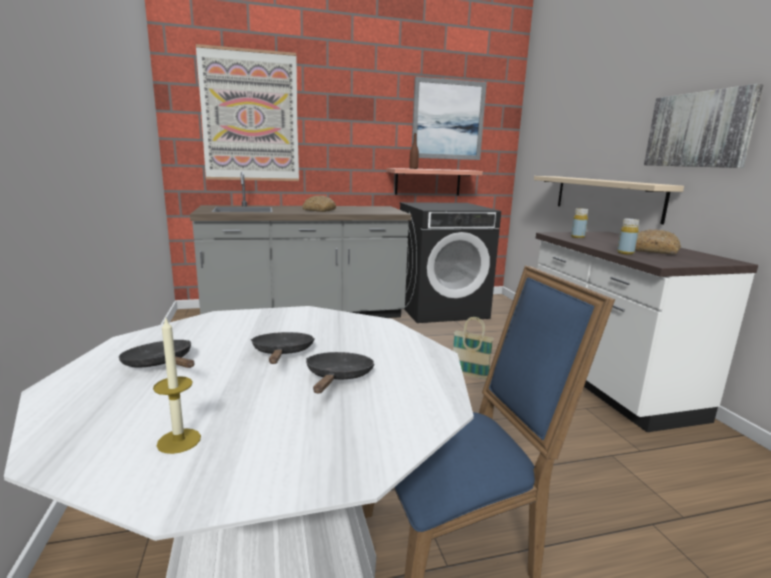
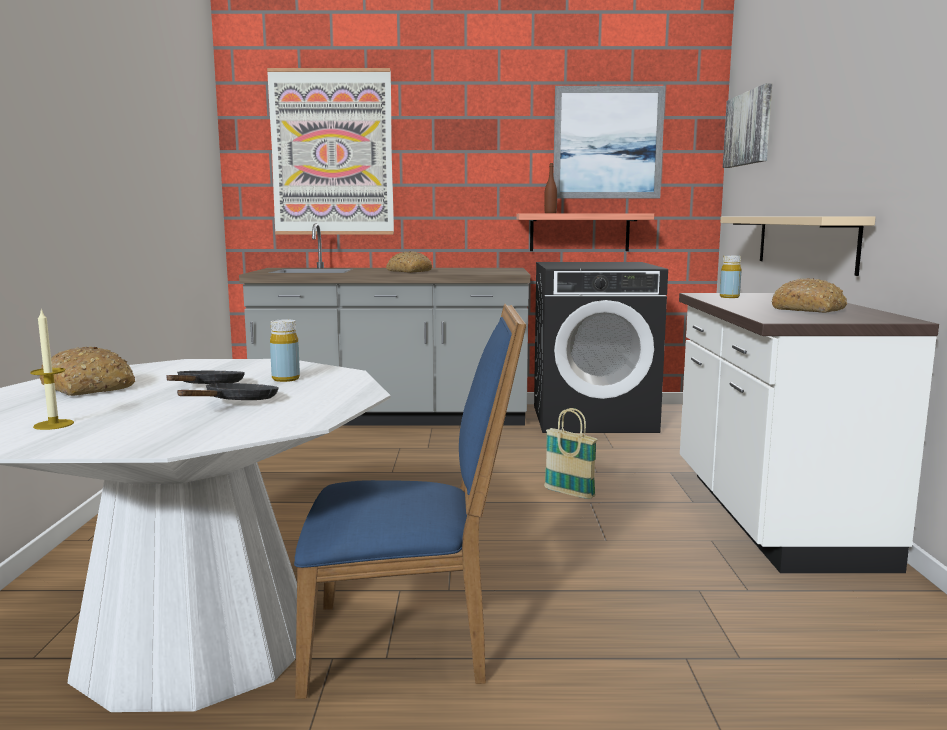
camera: 15 degrees right, 5 degrees down
black frying pan [119,340,194,368] -> bread [39,346,135,396]
yellow bottle [617,219,639,255] -> yellow bottle moved to [270,319,300,382]
picture [644,84,764,168] -> picture moved to [723,83,772,168]

